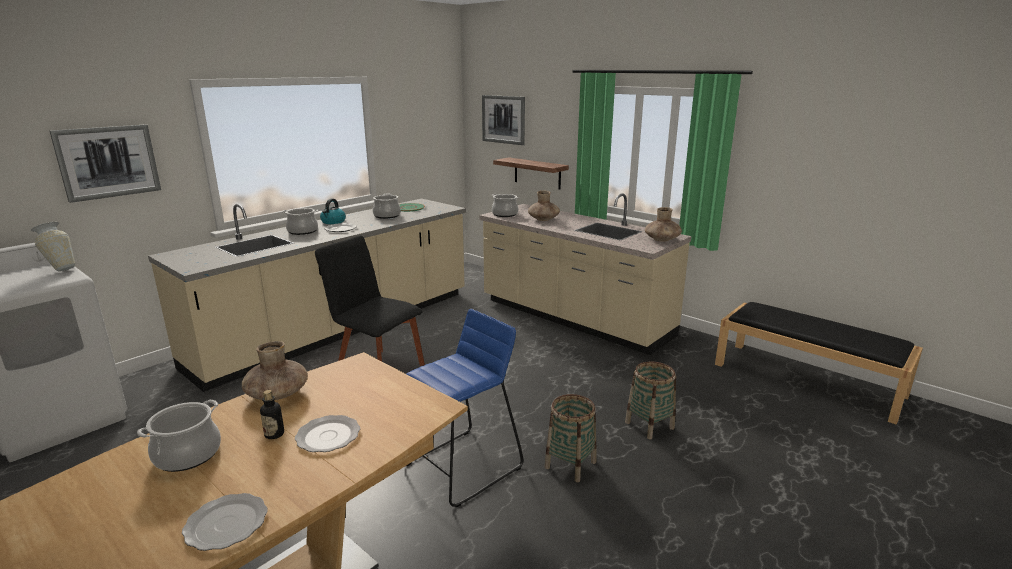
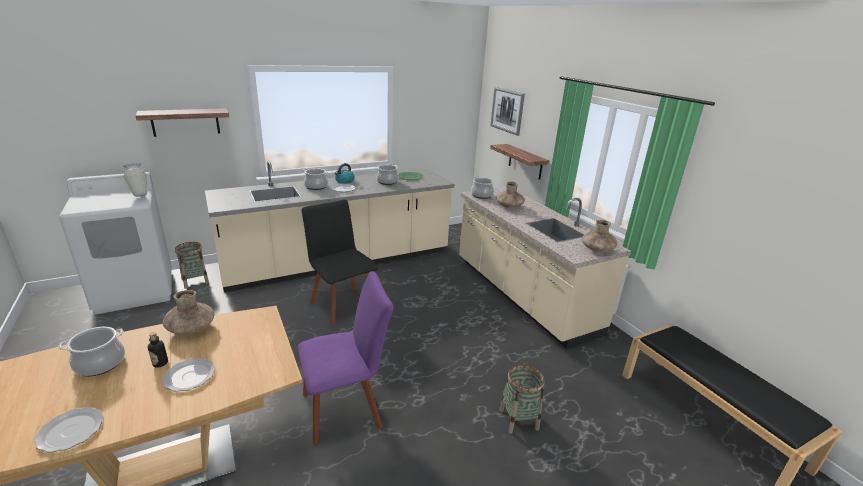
camera: 20 degrees right, 5 degrees up
picture [50,124,161,203] -> shelf [136,108,229,137]
blue stool [406,309,523,508] -> purple chair [298,271,394,445]
basket [544,394,596,482] -> basket moved to [175,242,209,289]

